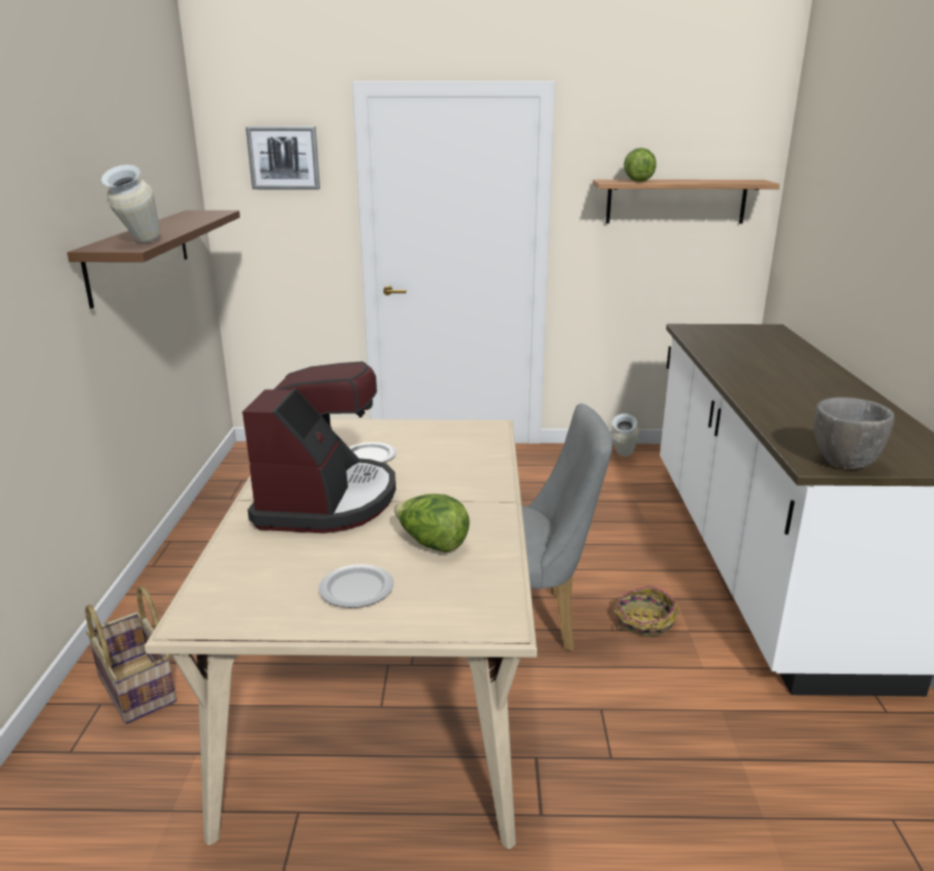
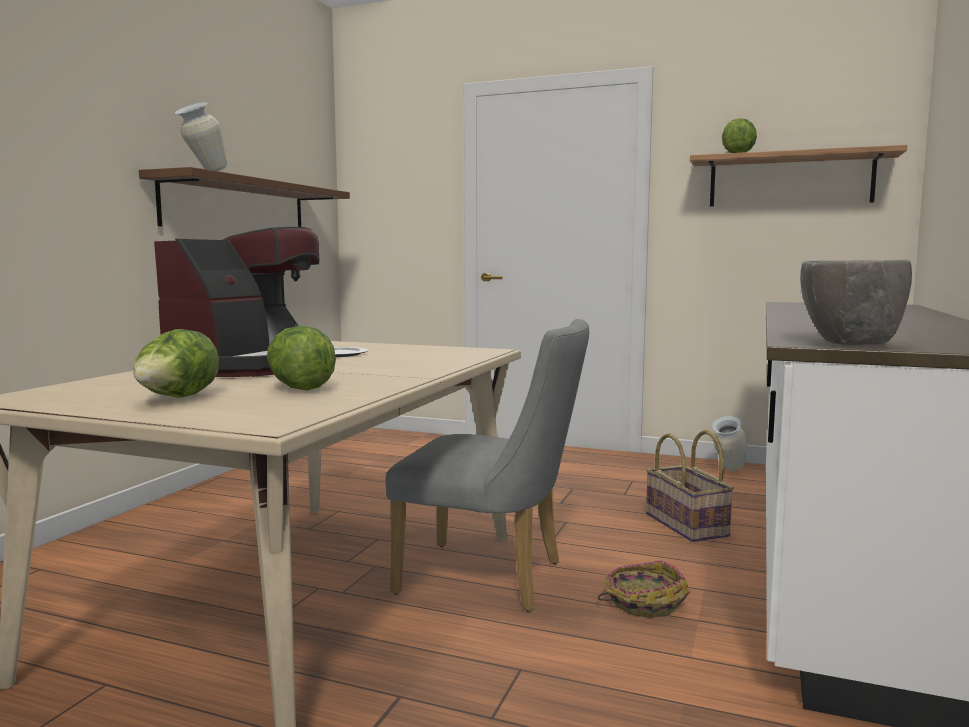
camera: 20 degrees right, 15 degrees down
basket [85,586,177,724] -> basket moved to [646,430,734,542]
picture [246,126,320,189] -> none
plate [318,564,394,608] -> lettuce [133,329,219,398]

